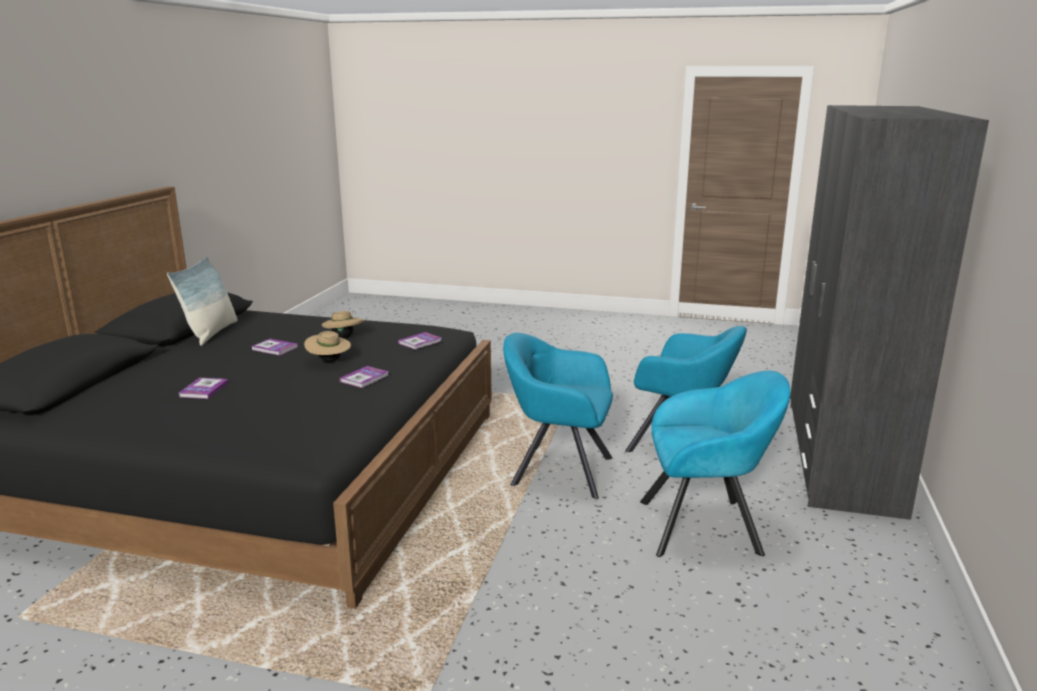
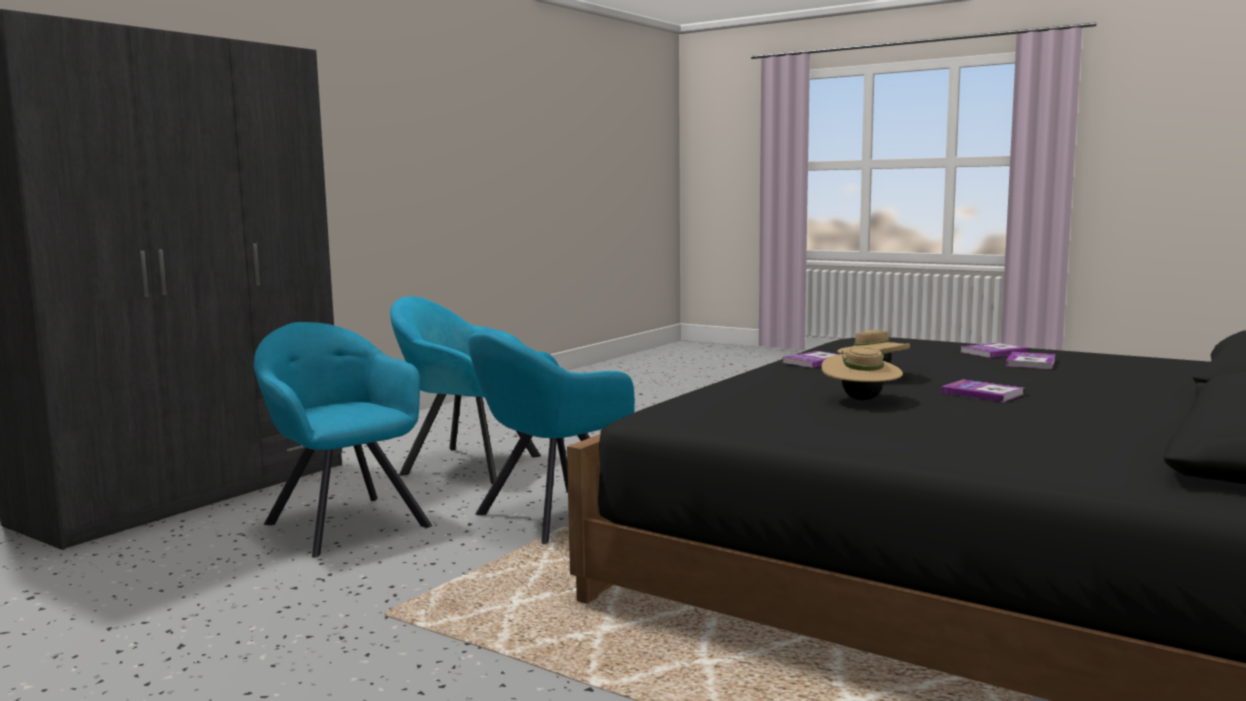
camera: 160 degrees left, 10 degrees down
pillow [167,256,238,346] -> none
book [398,332,441,350] -> book moved to [961,342,1028,358]
turquoise armchair [503,333,613,499] -> turquoise armchair turned 105 degrees clockwise [468,332,635,544]

